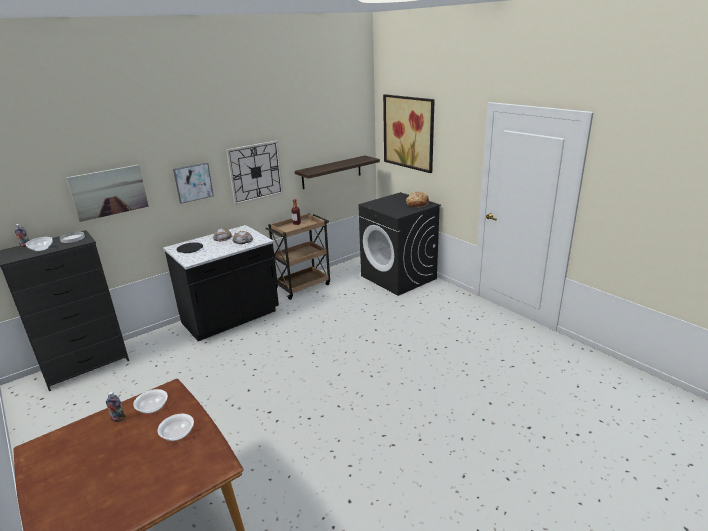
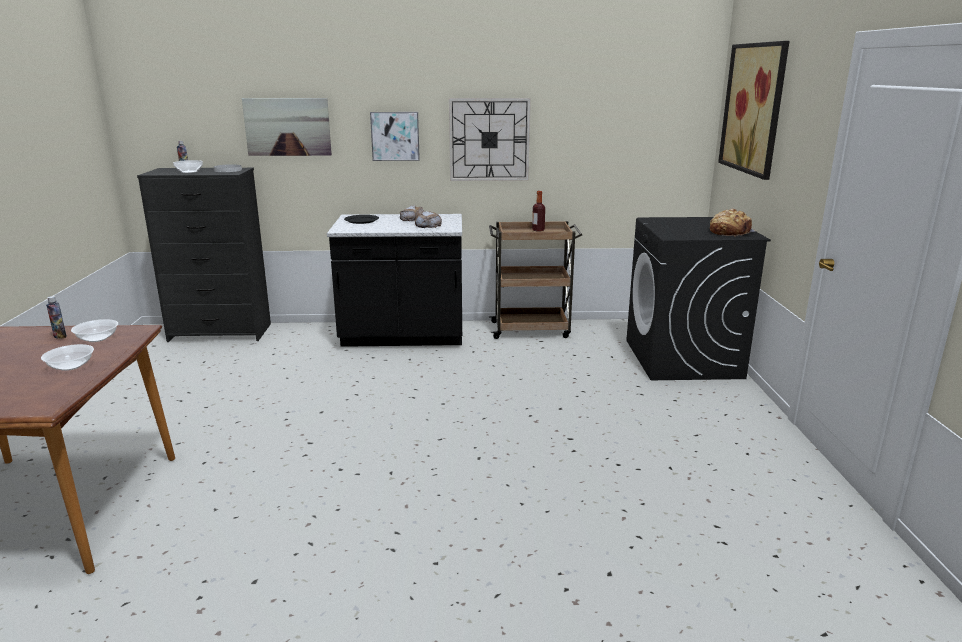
camera: 35 degrees right, 5 degrees down
shelf [295,156,380,189] -> none

